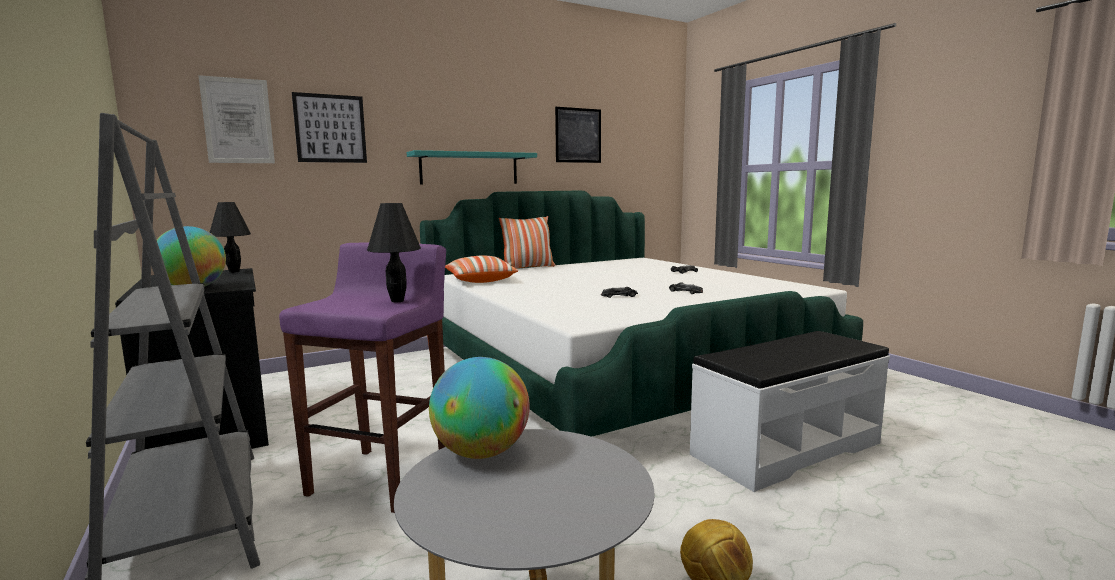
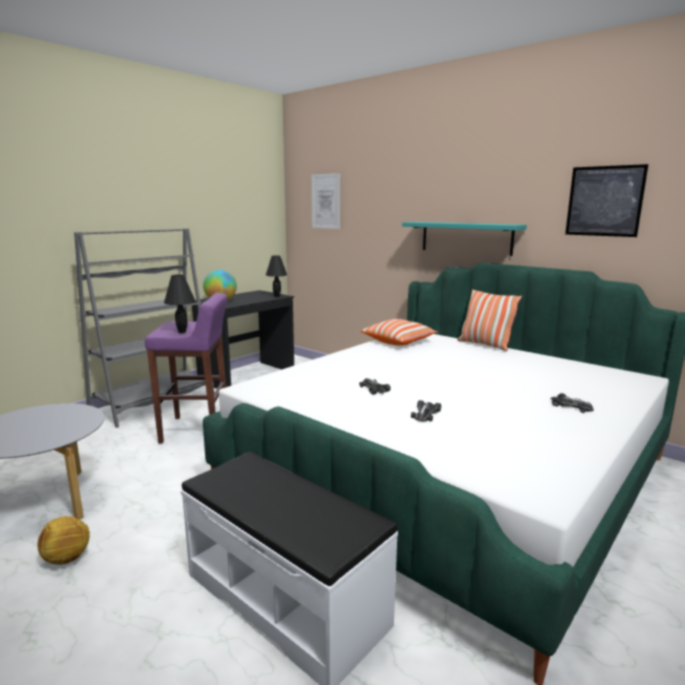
camera: 70 degrees right, 5 degrees up
picture [292,92,367,163] -> none
globe [429,357,530,459] -> none

